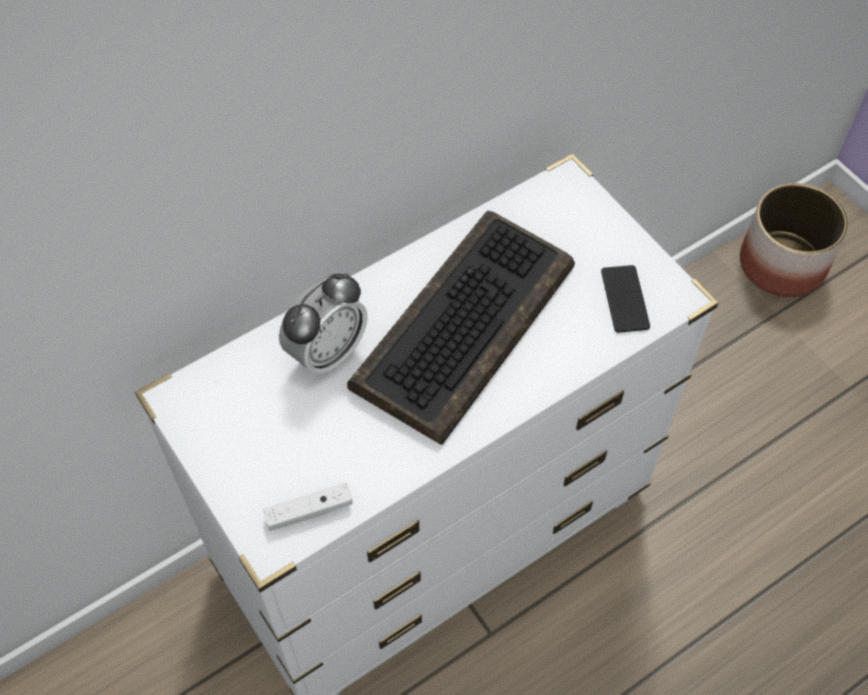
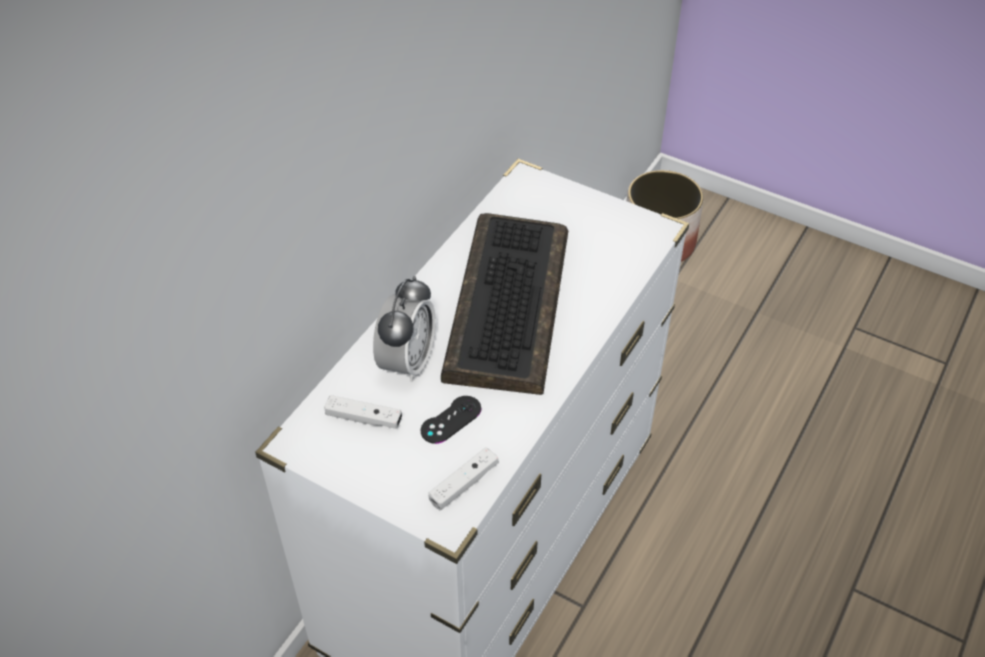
camera: 25 degrees left, 10 degrees down
phone [601,265,650,333] -> none
none -> white game controller [324,395,402,429]
none -> black game controller [421,396,481,444]

